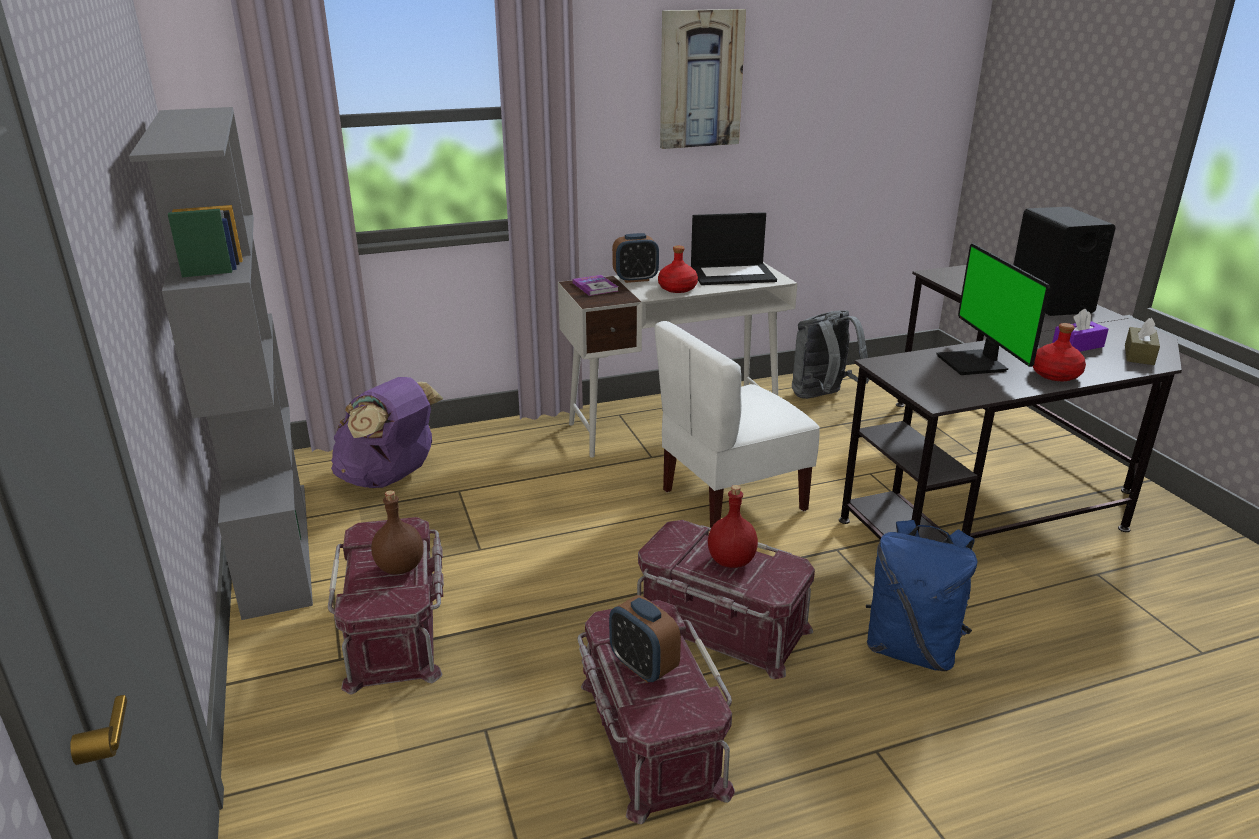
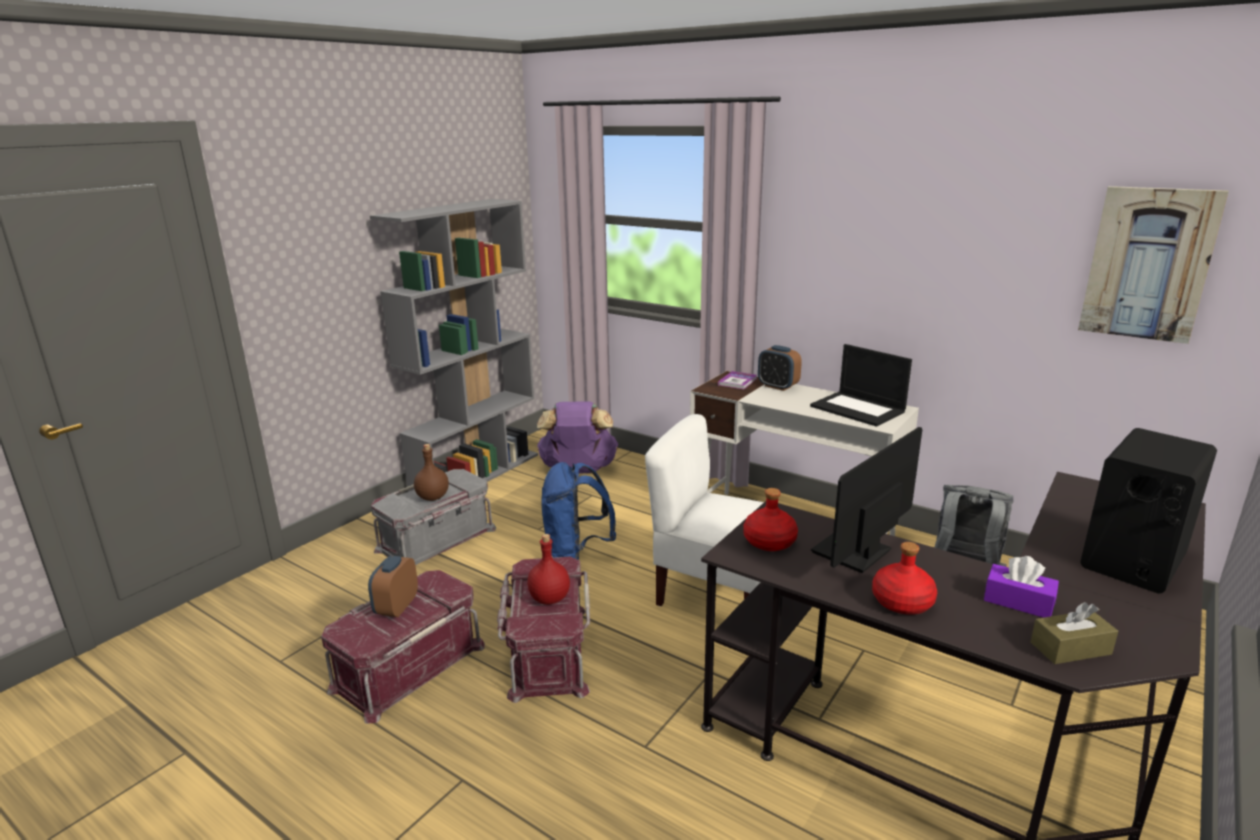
camera: 55 degrees right, 5 degrees down
red storage box [328,517,444,694] -> grey storage box [371,469,496,565]
red bottle [658,246,698,293] -> red bottle moved to [743,488,798,551]
picture [660,9,746,149] -> picture moved to [1078,186,1229,344]
blue backpack [866,520,977,671] -> blue backpack moved to [542,462,616,560]

